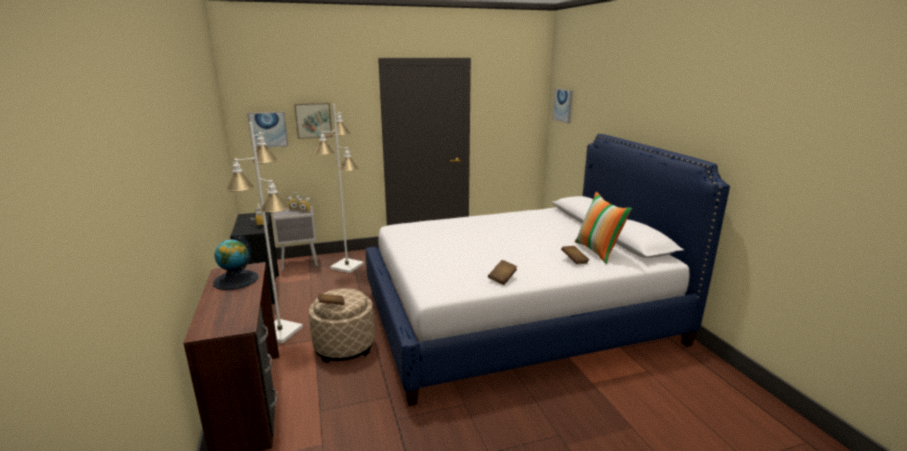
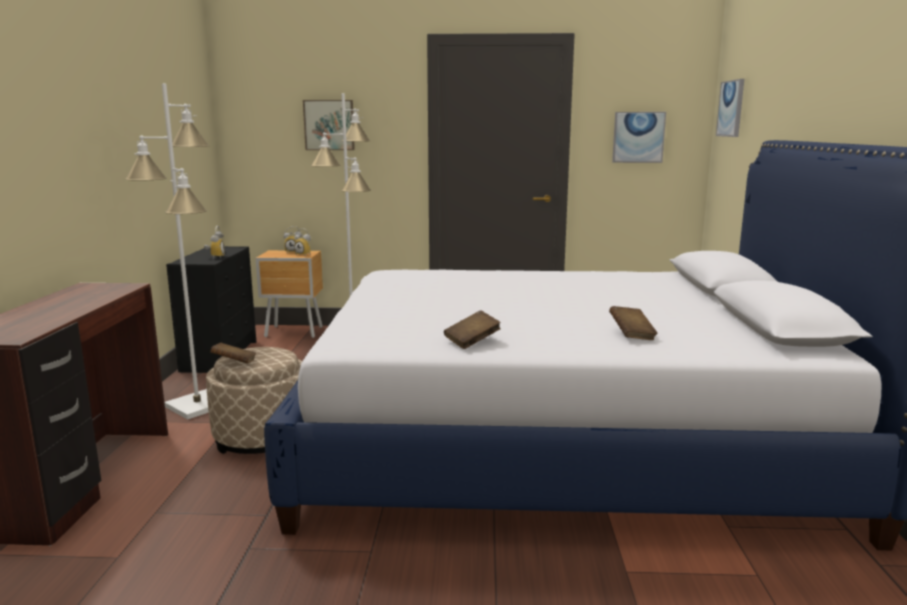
camera: 20 degrees right, 5 degrees down
globe [213,234,259,290] -> none
picture [247,112,288,148] -> picture moved to [612,112,666,163]
grey nightstand [273,206,318,270] -> brown nightstand [256,250,323,338]
pillow [575,192,632,264] -> none

